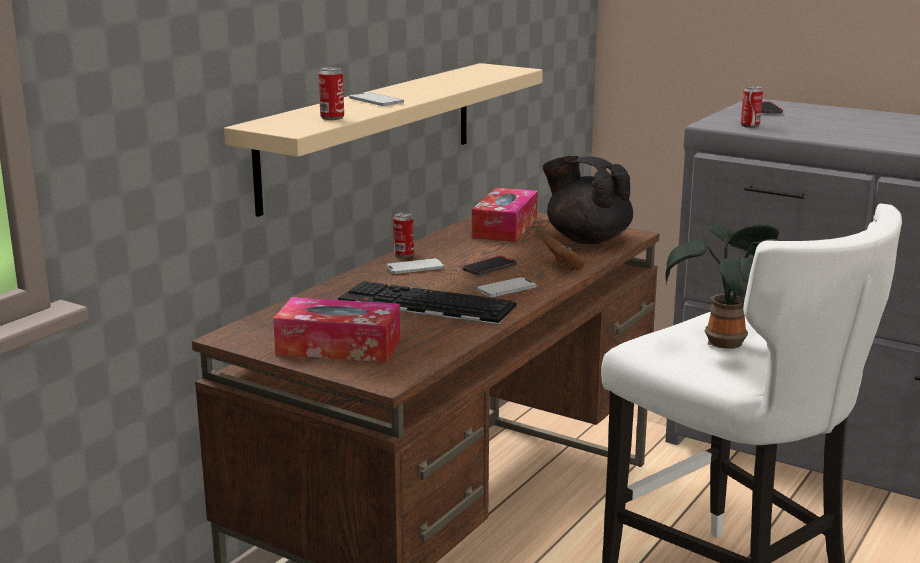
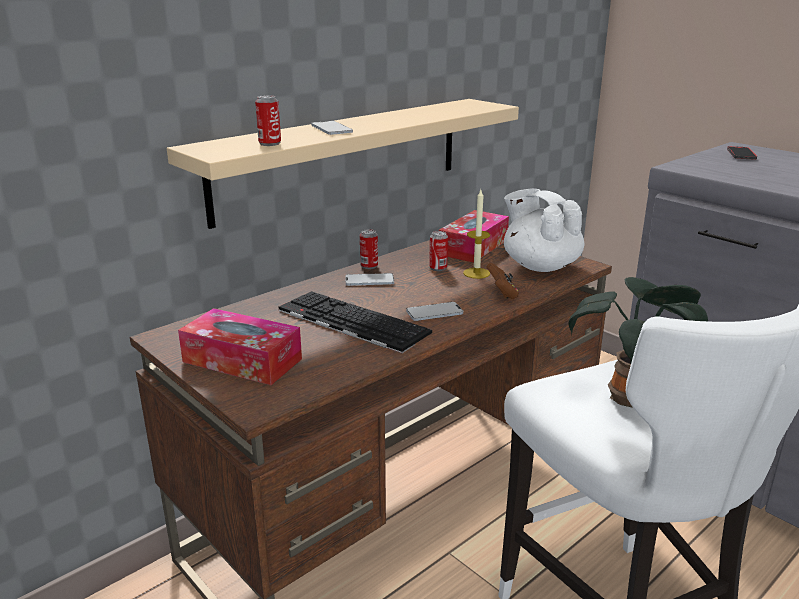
camera: 15 degrees right, 5 degrees up
phone [463,256,517,276] -> none
black teapot [543,156,633,244] -> white teapot [504,188,584,272]
can [741,86,763,128] -> can moved to [429,231,448,271]
none -> candle [463,190,490,279]

